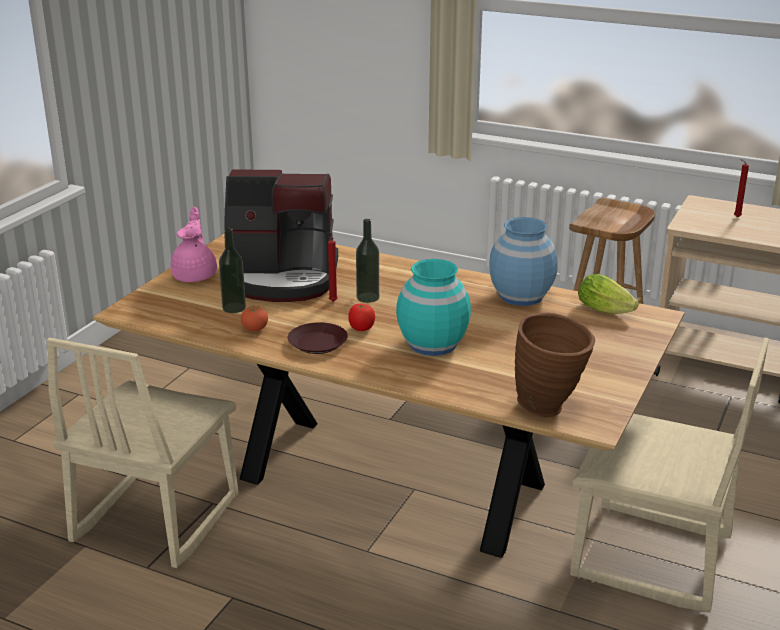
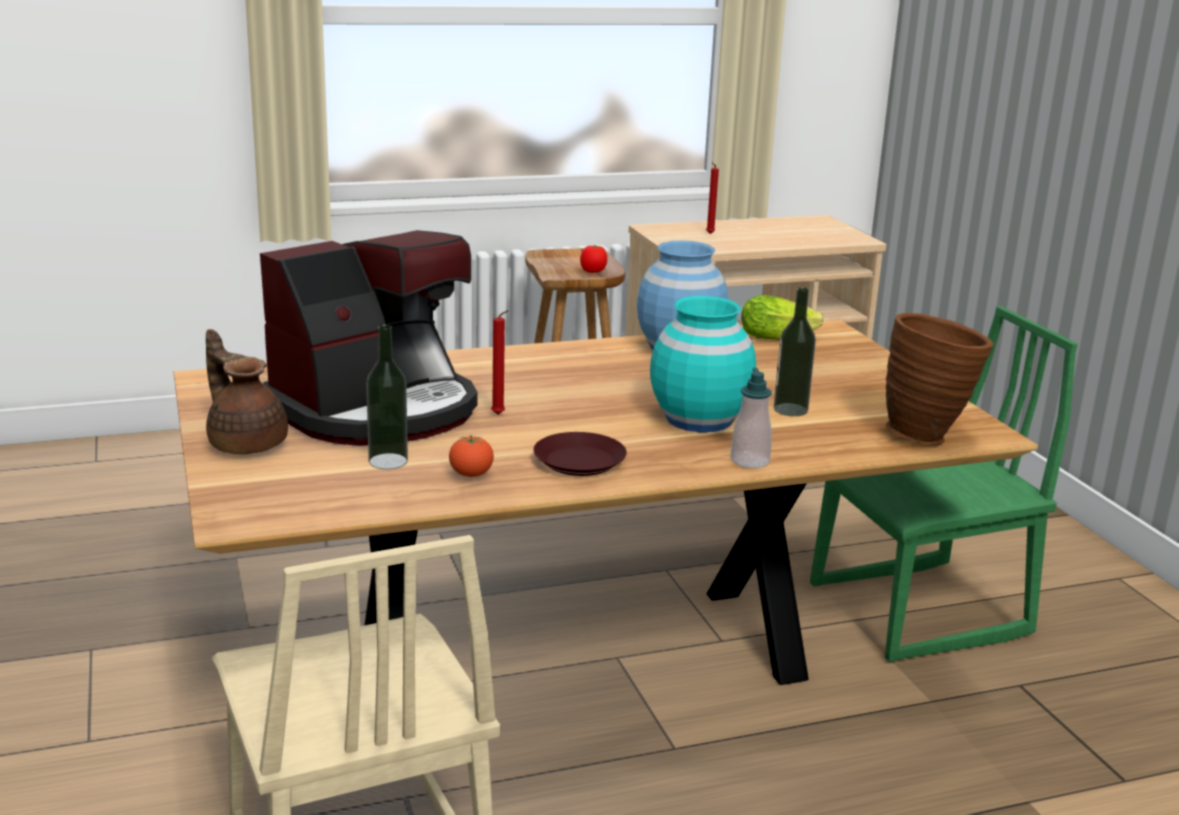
camera: 45 degrees left, 5 degrees down
pink teapot [171,207,217,282] -> brown teapot [206,329,288,454]
tomato [348,304,375,331] -> tomato moved to [580,245,607,273]
bottle [356,219,379,303] -> bottle moved to [774,287,816,416]
beige chair [570,338,769,612] -> green chair [810,306,1078,662]
none -> soap dispenser [730,368,772,469]

